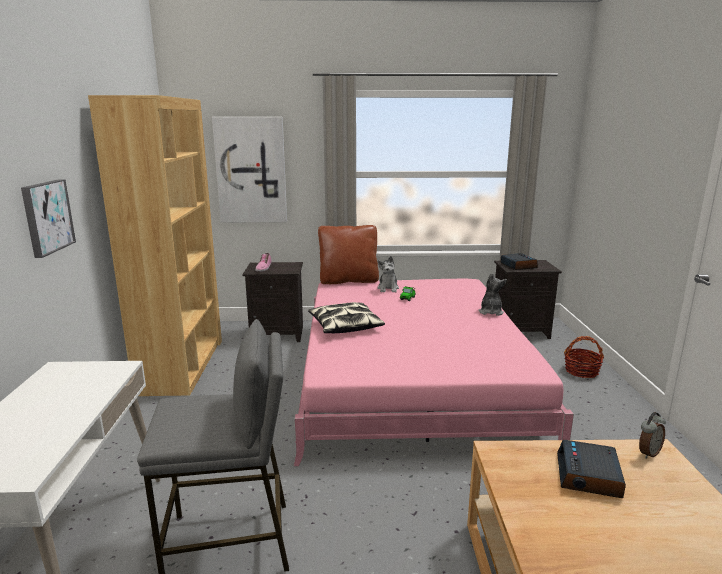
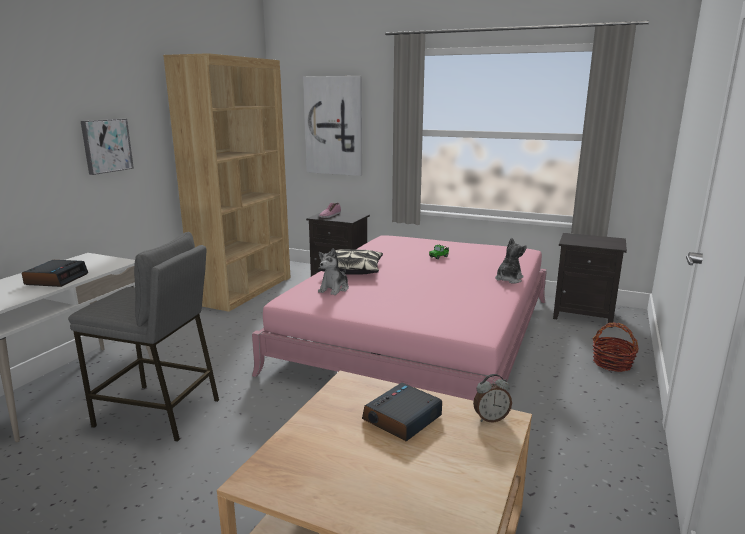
camera: 25 degrees right, 0 degrees up
brown pillow [318,225,379,284] -> none
plush toy [377,256,399,292] -> plush toy moved to [318,248,349,295]
alarm clock [500,253,538,270] -> alarm clock moved to [22,260,88,287]

